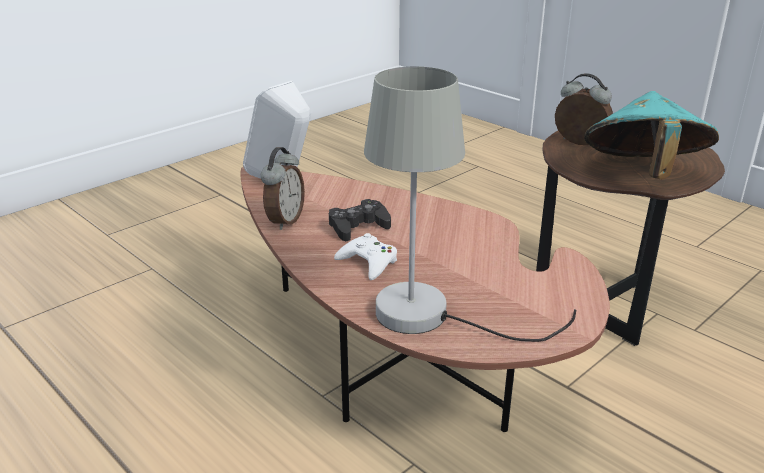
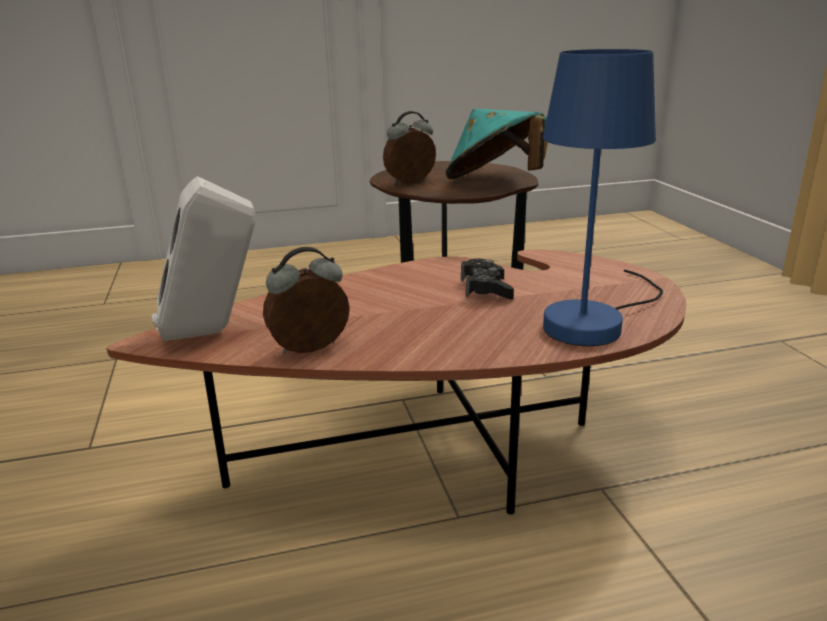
camera: 60 degrees left, 5 degrees down
alarm clock [261,147,305,230] -> alarm clock turned 75 degrees counterclockwise [263,247,350,354]
black game controller [329,199,391,241] -> black game controller moved to [461,258,514,299]
white game controller [334,233,397,280] -> none
grey table lamp [364,66,576,342] -> blue table lamp [543,49,663,346]

